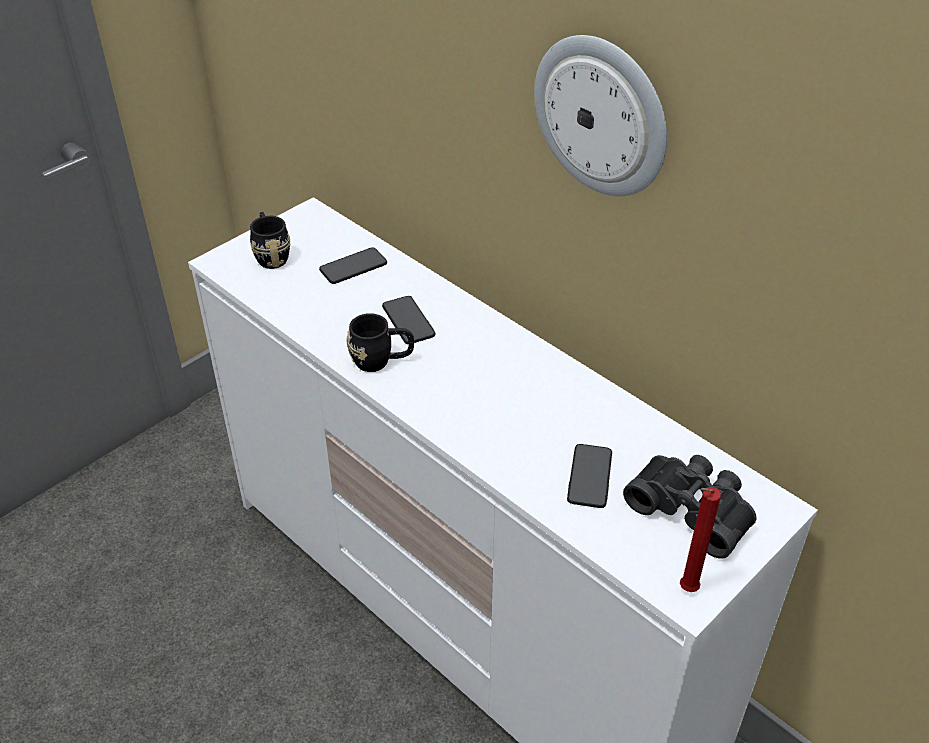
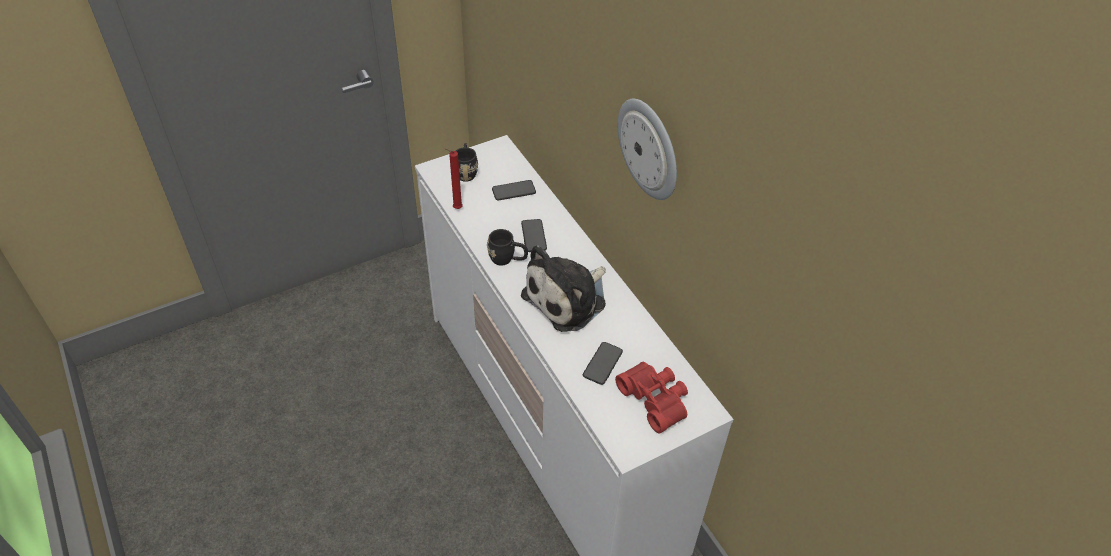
camera: 15 degrees right, 5 degrees up
black binoculars [623,455,756,559] -> red binoculars [615,362,688,433]
red candle [680,487,721,592] -> red candle moved to [444,148,463,209]
none -> plush toy [521,245,606,332]

